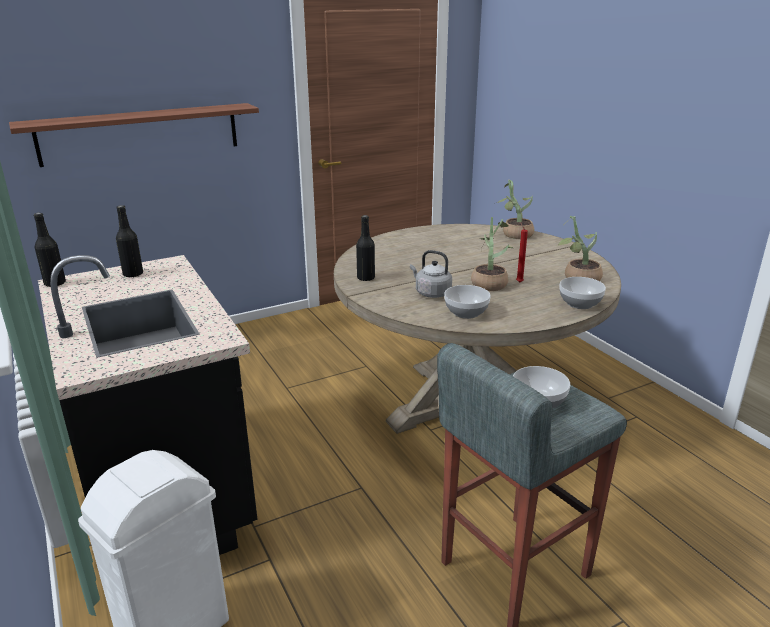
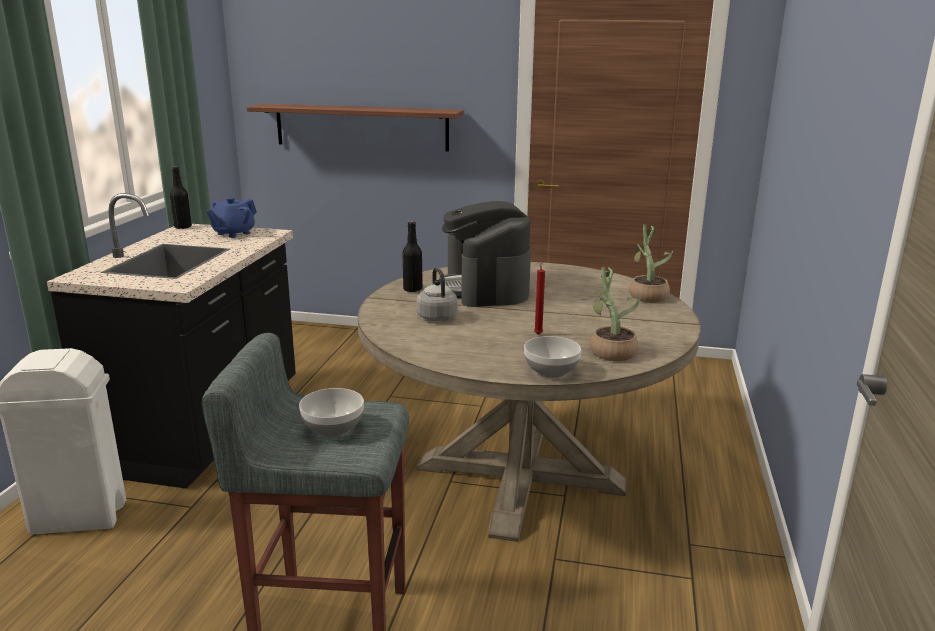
camera: 40 degrees right, 5 degrees down
black bottle [116,205,143,277] -> blue teapot [206,197,257,238]
bowl [444,285,491,319] -> none
potted plant [471,217,513,291] -> none
none -> coffee machine [439,201,531,307]

